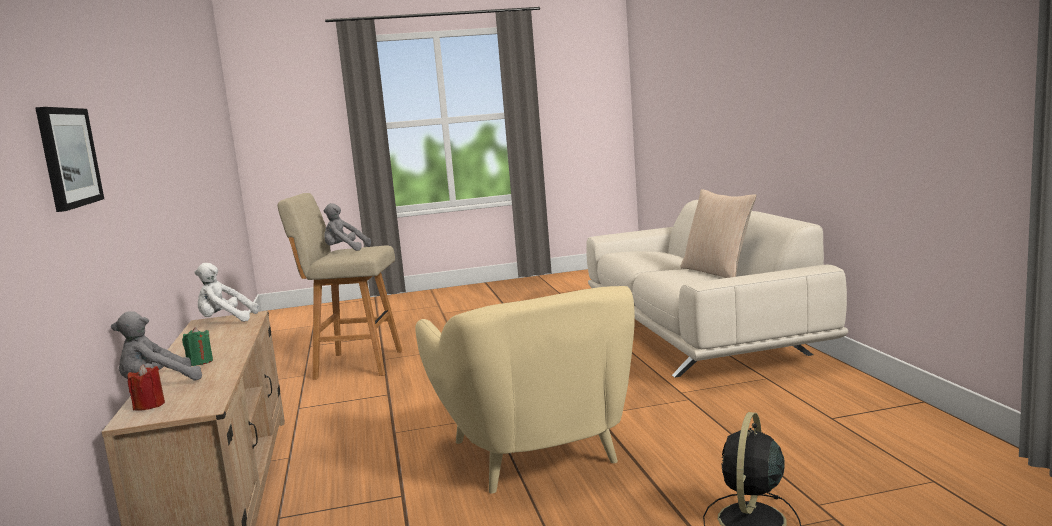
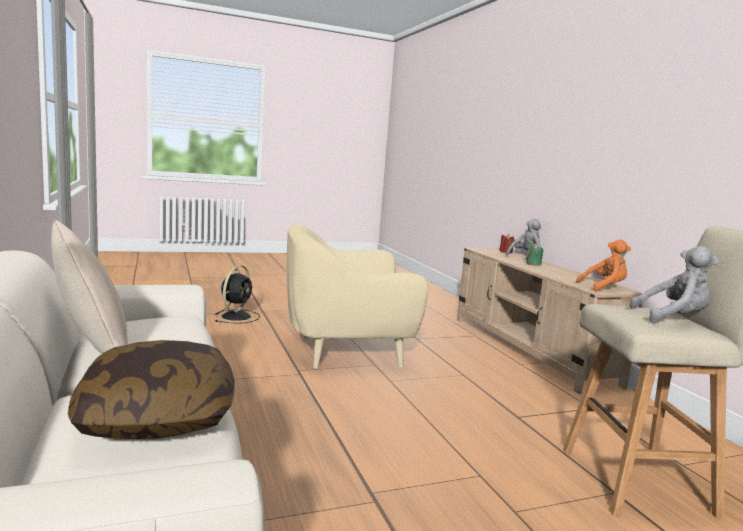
camera: 170 degrees right, 0 degrees up
picture [35,107,104,212] -> none
white plush toy [194,263,259,322] -> orange plush toy [576,239,631,292]
beige armchair [415,286,635,494] -> beige armchair turned 75 degrees counterclockwise [286,224,428,369]
none -> pillow [68,340,235,439]

